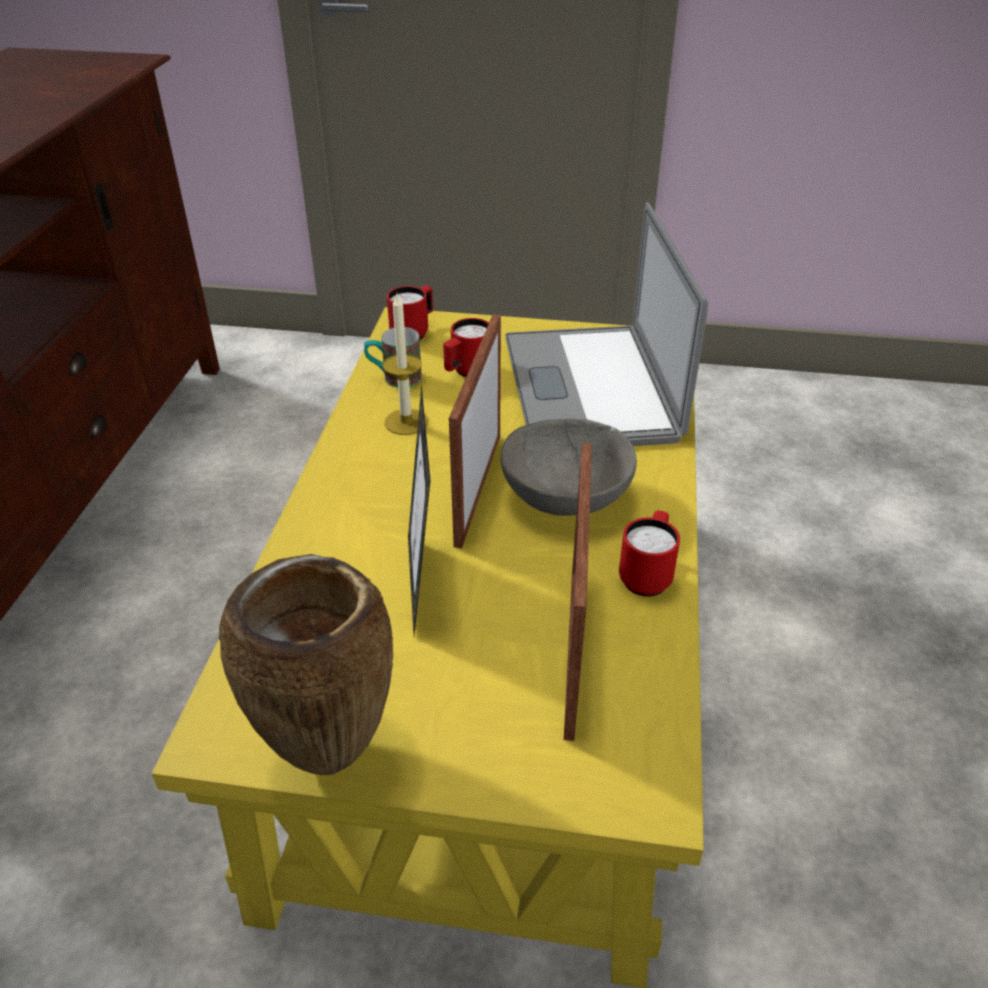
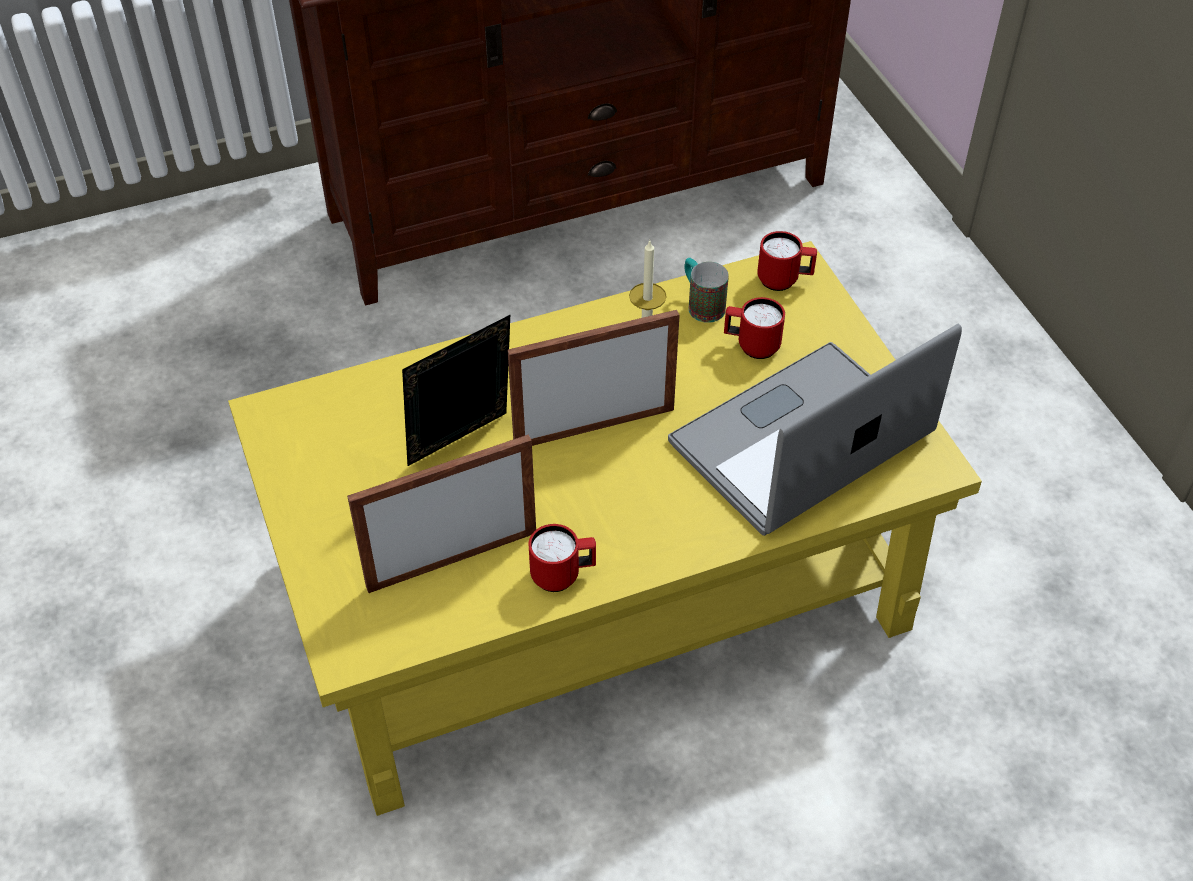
camera: 60 degrees right, 10 degrees up
brown vase [219,554,393,775] -> none
grey bowl [501,419,637,516] -> none

